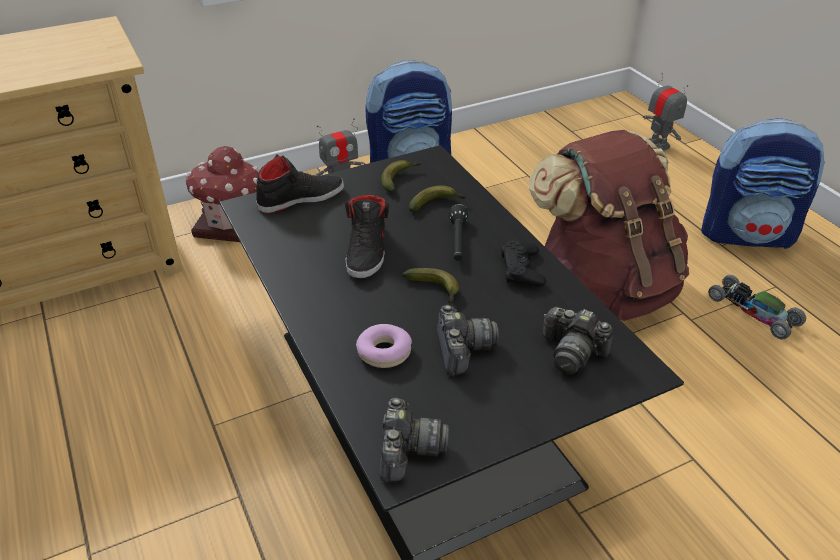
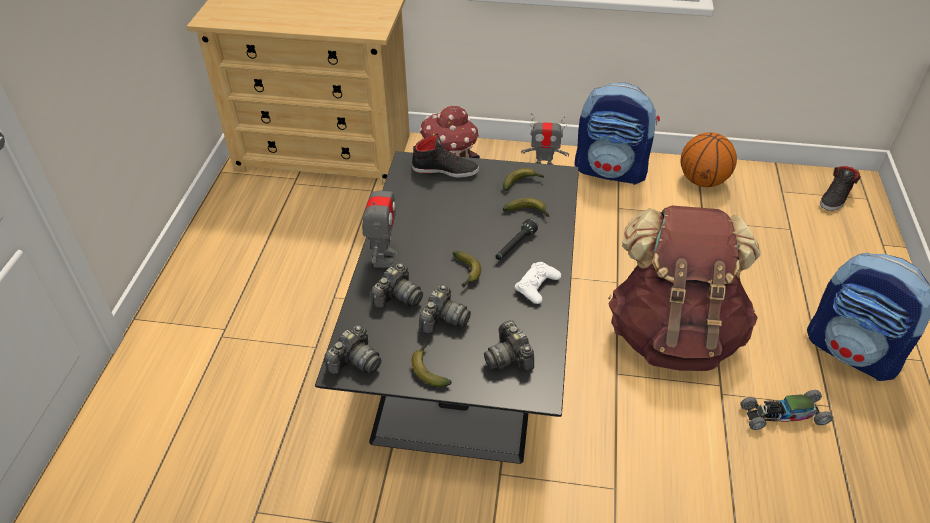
camera: 35 degrees right, 5 degrees up
black shoe [345,194,389,278] -> black shoe moved to [820,166,861,211]
donut [356,324,412,368] -> camera [371,263,423,309]
black game controller [501,240,547,286] -> white game controller [515,262,561,304]
toy robot [643,73,688,151] -> toy robot moved to [362,174,397,268]
toy car [708,275,806,339] -> toy car turned 90 degrees counterclockwise [741,390,833,430]
none -> banana [411,343,452,387]
none -> basketball [681,132,737,187]

